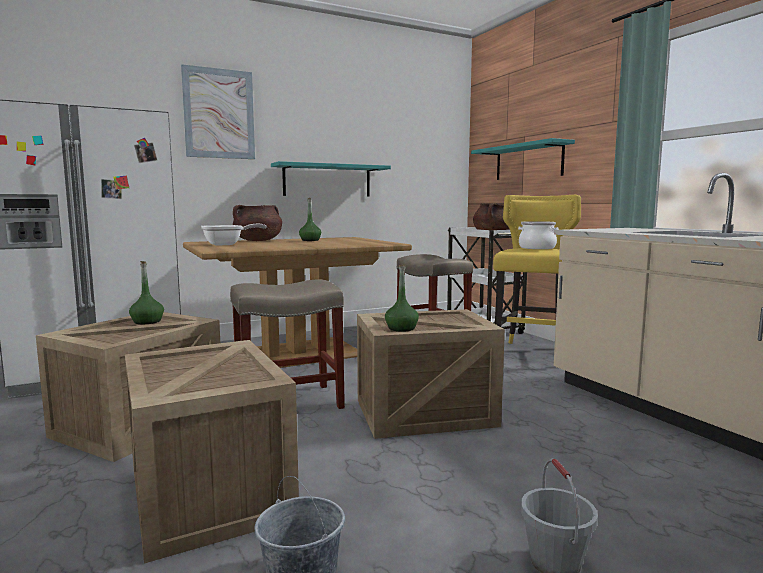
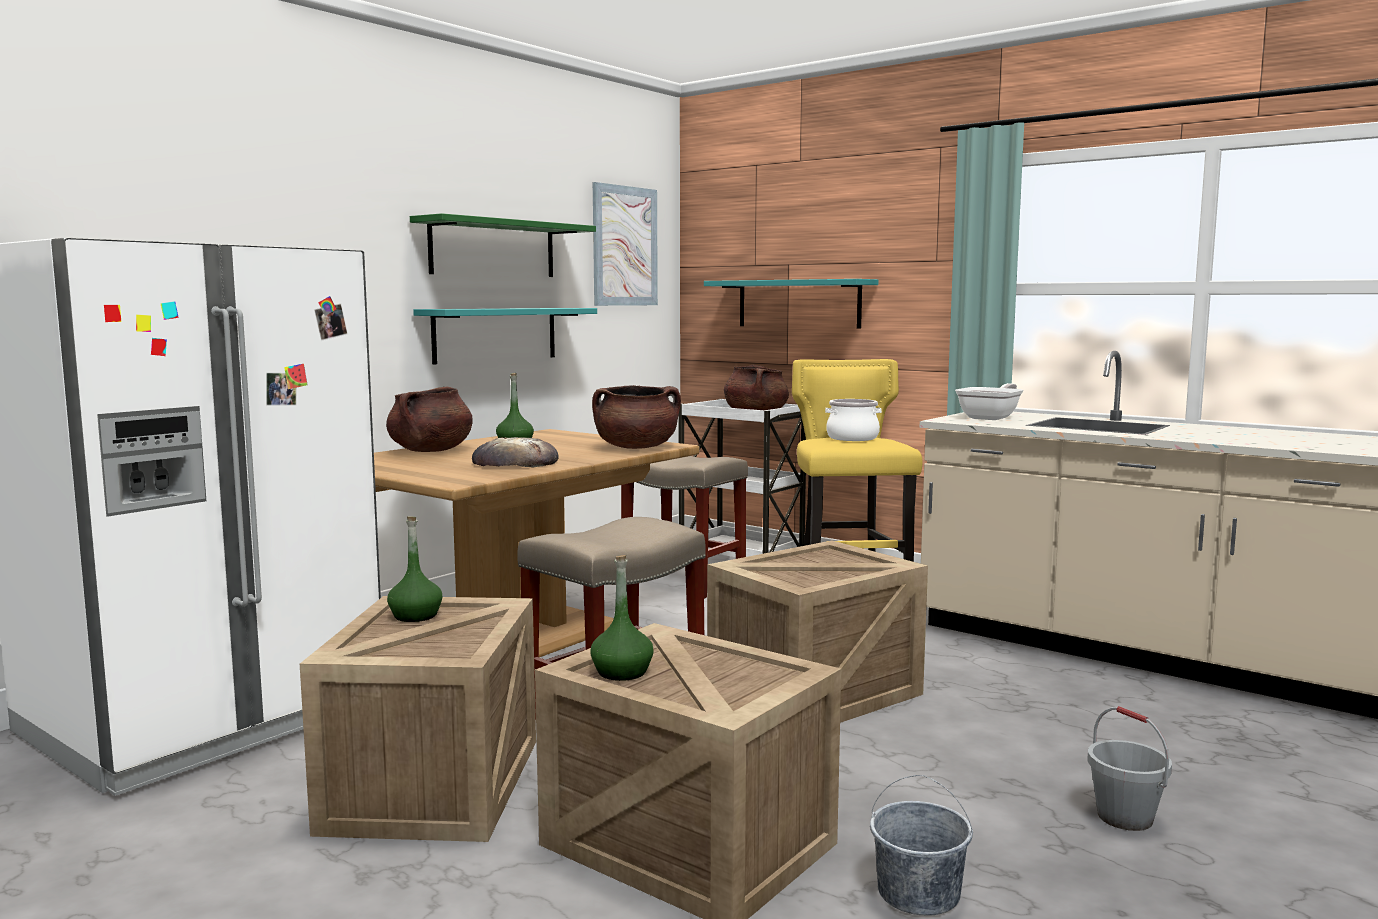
camera: 25 degrees left, 0 degrees up
picture [181,64,255,159] -> picture moved to [593,182,658,306]
frying pan [201,224,267,246] -> frying pan moved to [955,383,1023,420]
green bottle [385,264,419,332] -> green bottle moved to [590,555,653,681]
none -> green shelf [410,213,596,277]
none -> bread [472,437,559,468]
none -> brown cooking pot [592,385,681,449]

